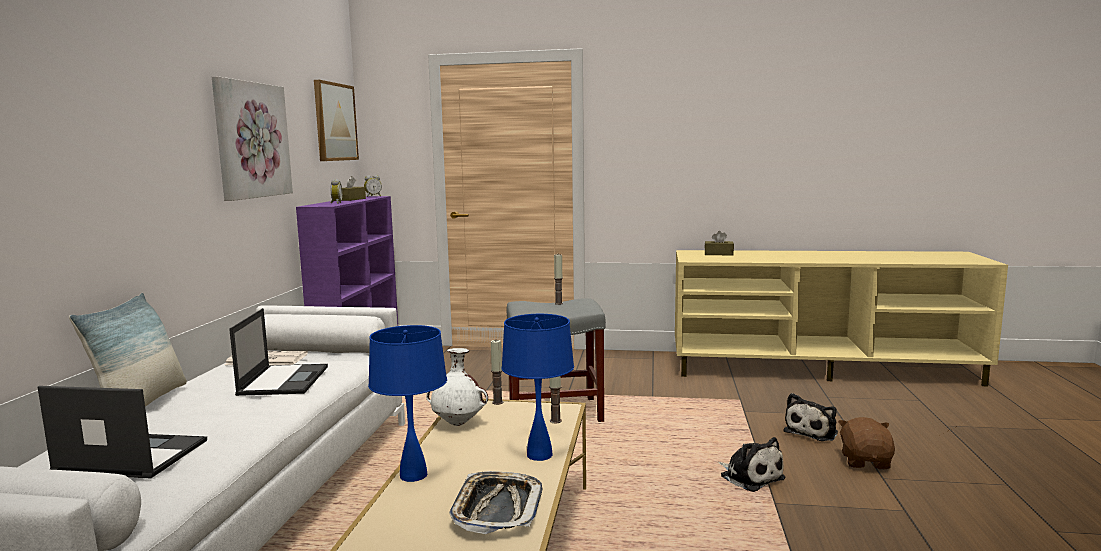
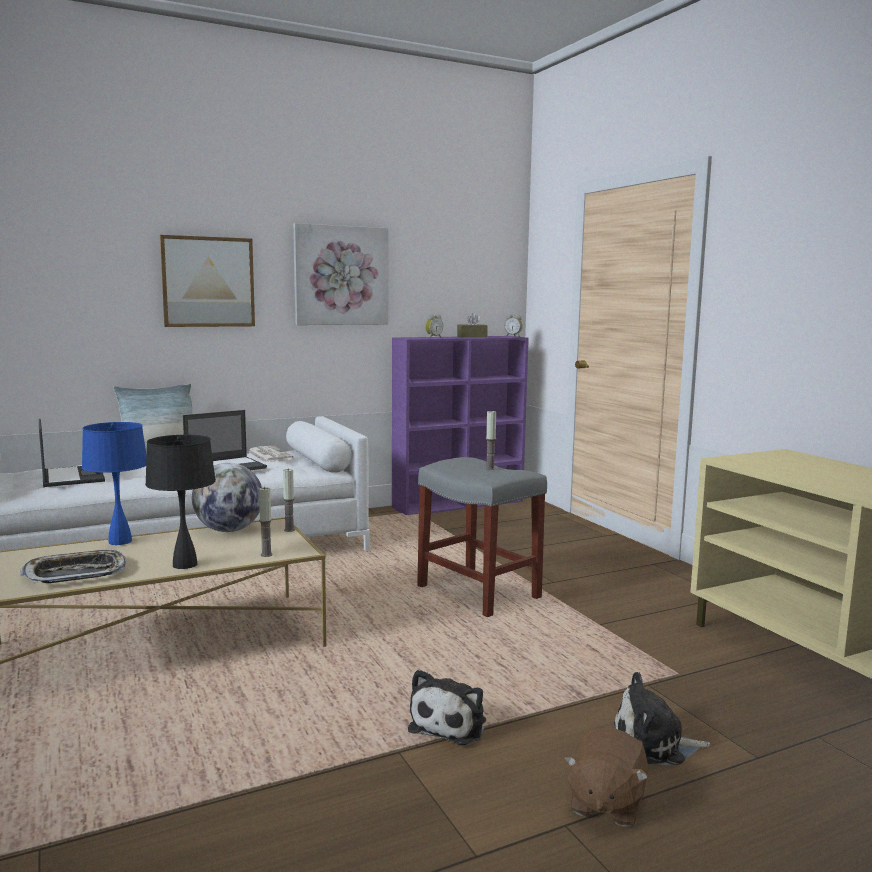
camera: 55 degrees right, 0 degrees up
picture [314,80,359,161] -> picture moved to [160,235,255,327]
white vase [426,348,488,426] -> globe [192,463,262,532]
blue table lamp [501,314,574,461] -> black table lamp [145,435,216,569]
brown tissue box [704,231,734,256] -> none
brown plush toy [838,417,895,469] -> brown plush toy turned 135 degrees clockwise [564,728,648,827]

